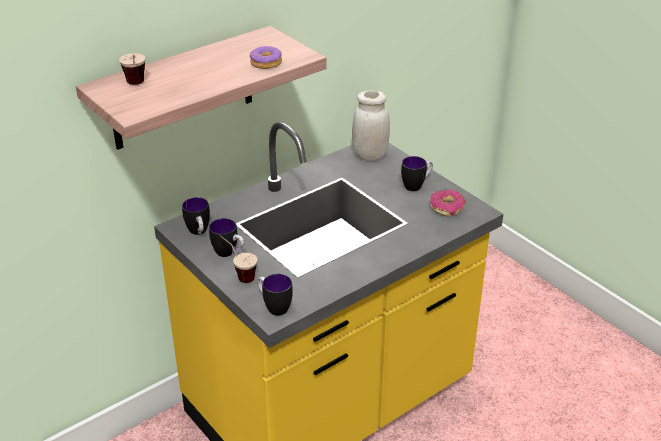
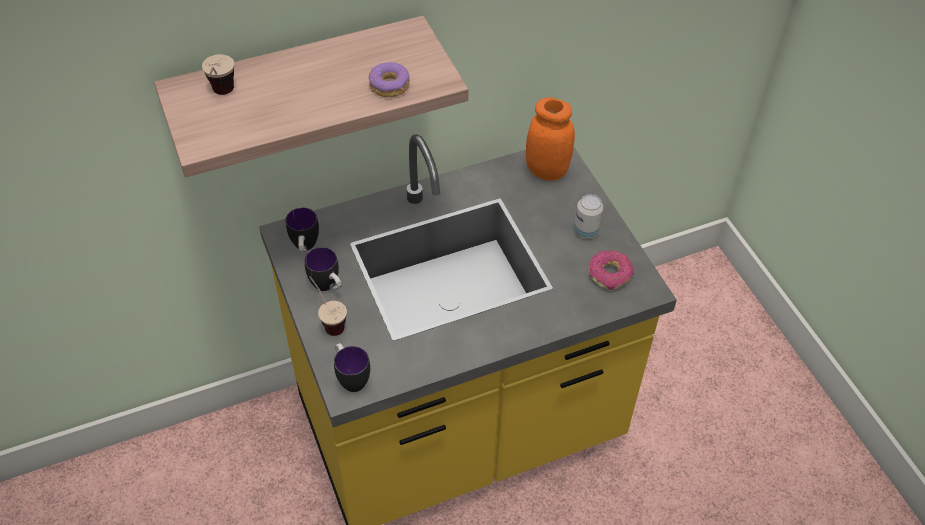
camera: 15 degrees right, 15 degrees up
white jar [352,90,390,161] -> orange jar [526,97,575,181]
mug [401,156,433,191] -> can [574,194,603,239]

